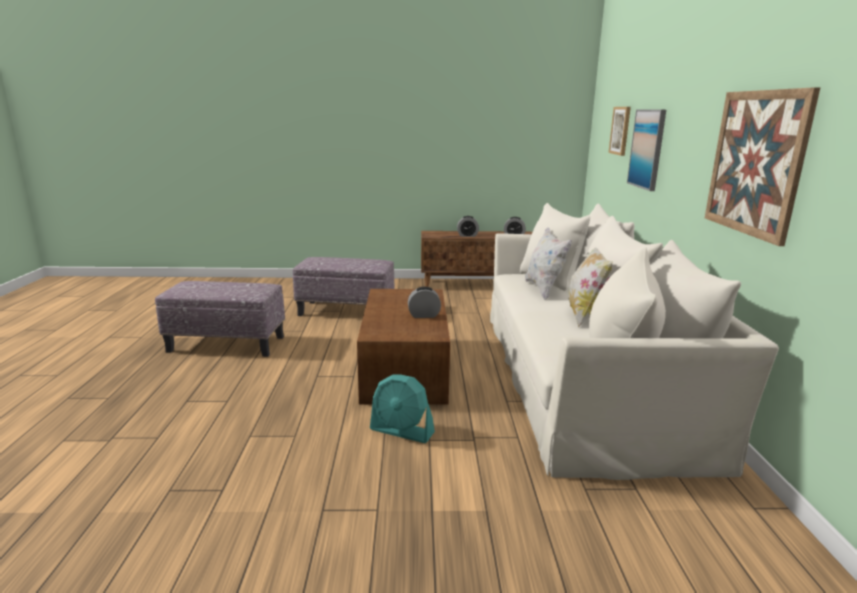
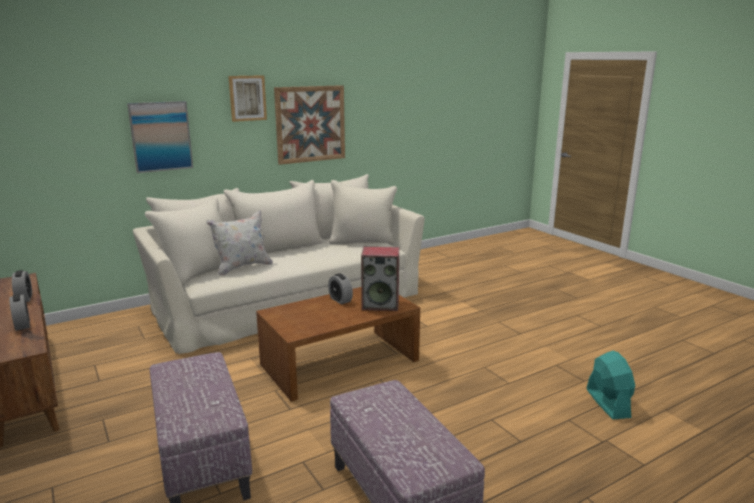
camera: 120 degrees left, 0 degrees up
turquoise fan [370,375,435,443] -> turquoise fan moved to [587,351,635,419]
pillow [569,247,613,327] -> none
picture [608,107,631,156] -> picture moved to [228,75,267,122]
none -> speaker [361,247,399,311]

